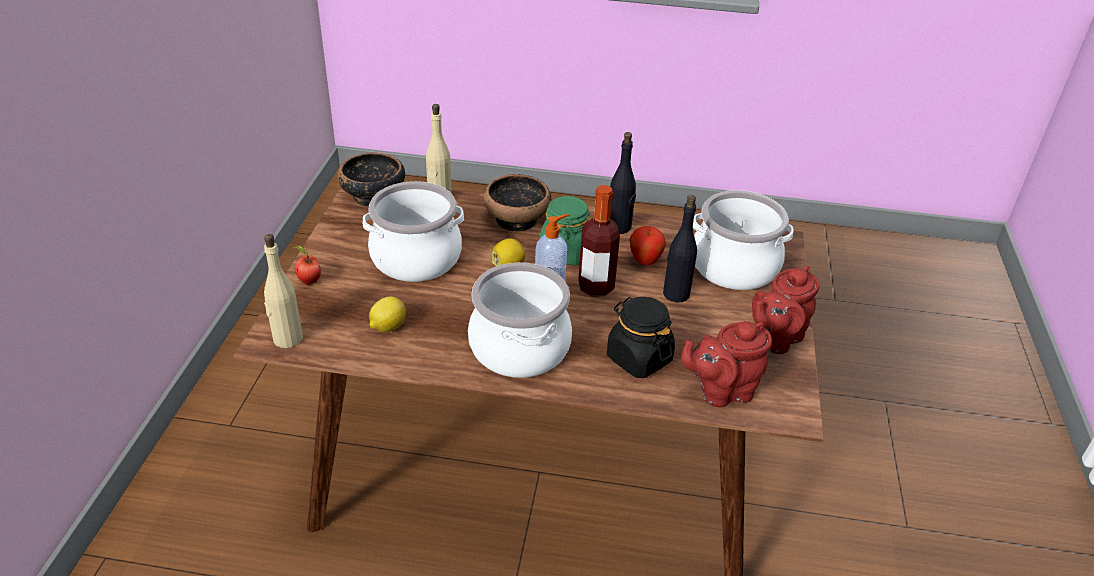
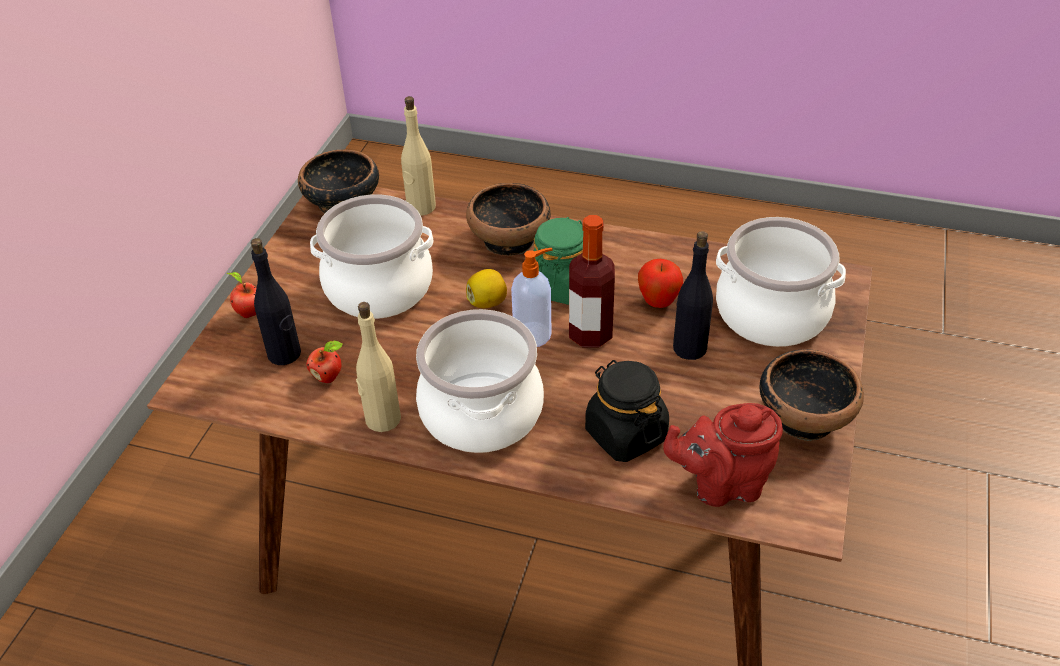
camera: 10 degrees right, 5 degrees up
beige bottle [264,234,303,348] -> beige bottle moved to [356,302,401,432]
lemon [369,296,406,332] -> apple [306,341,343,383]
black bottle [610,132,636,234] -> black bottle moved to [251,238,301,365]
red teapot [752,266,819,354] -> bowl [760,349,864,441]

